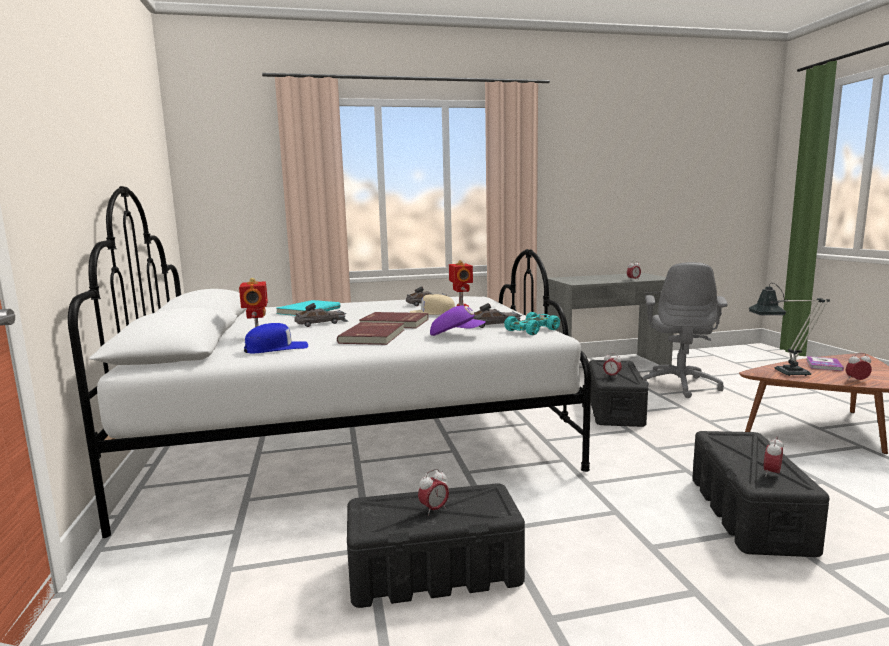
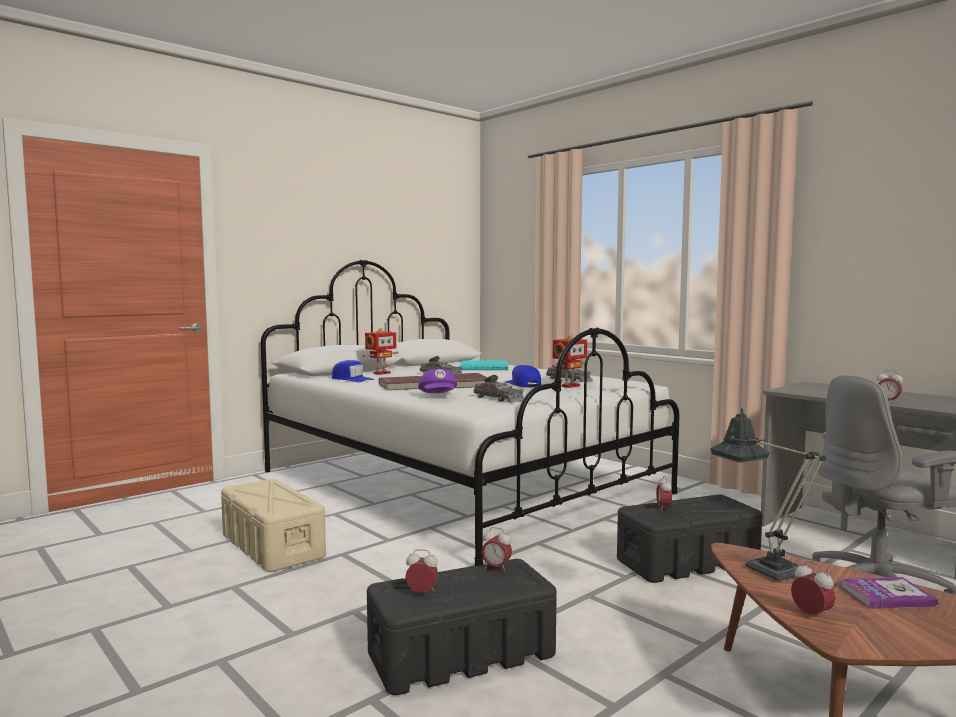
camera: 60 degrees right, 5 degrees down
black storage box [347,483,525,608] -> beige storage box [221,479,326,572]
beige cap [409,294,455,315] -> blue cap [505,365,541,387]
alarm clock [418,469,449,516] -> alarm clock moved to [482,527,512,572]
turquoise toy car [504,312,560,335] -> none

